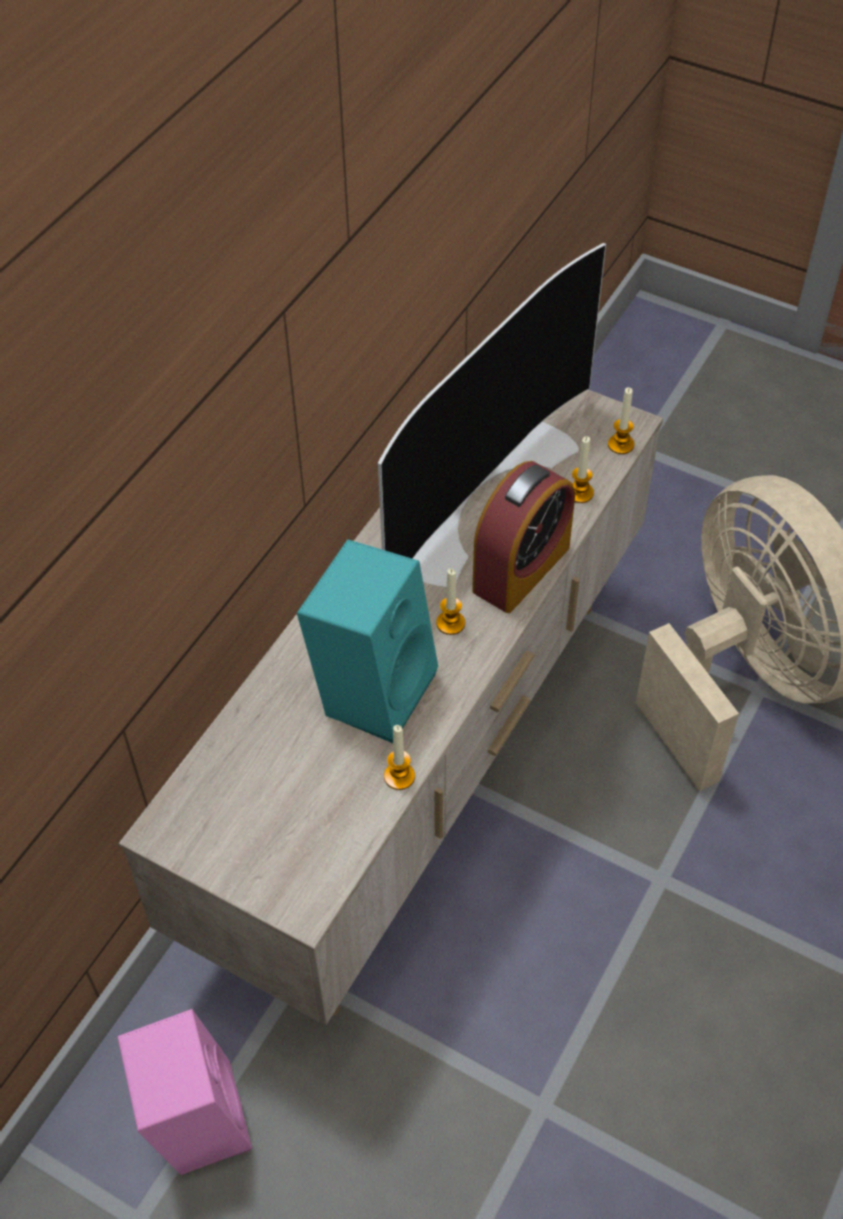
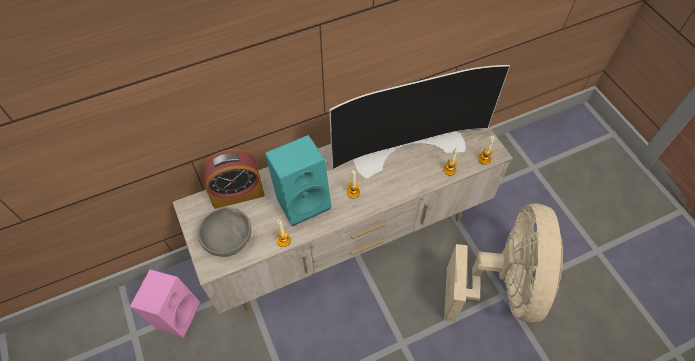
camera: 35 degrees right, 5 degrees up
alarm clock [472,461,575,613] -> alarm clock moved to [202,149,265,209]
none -> grey bowl [198,207,251,257]

